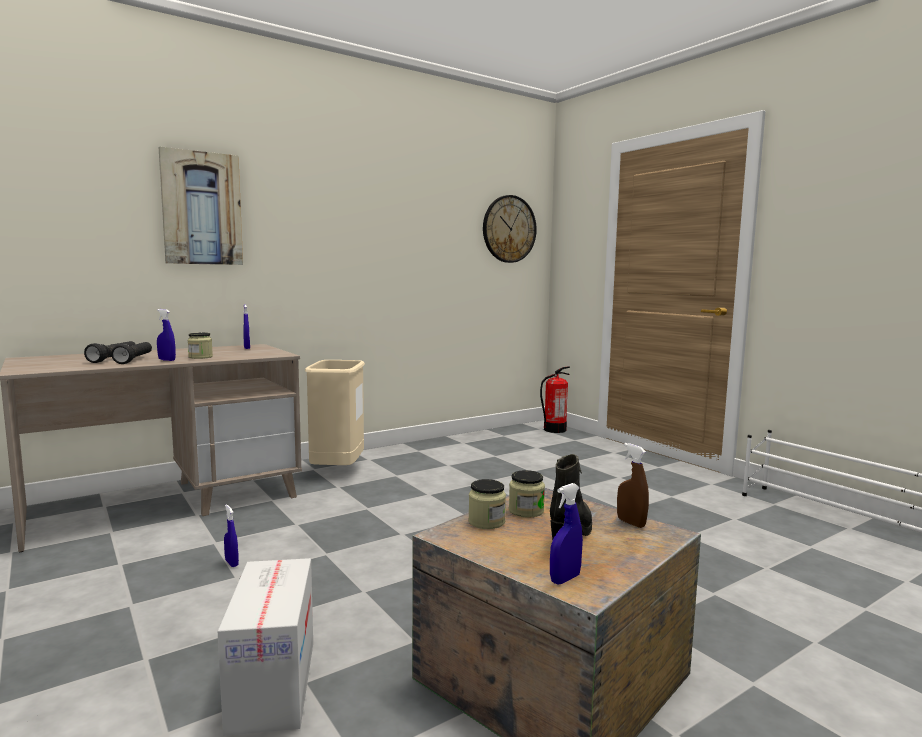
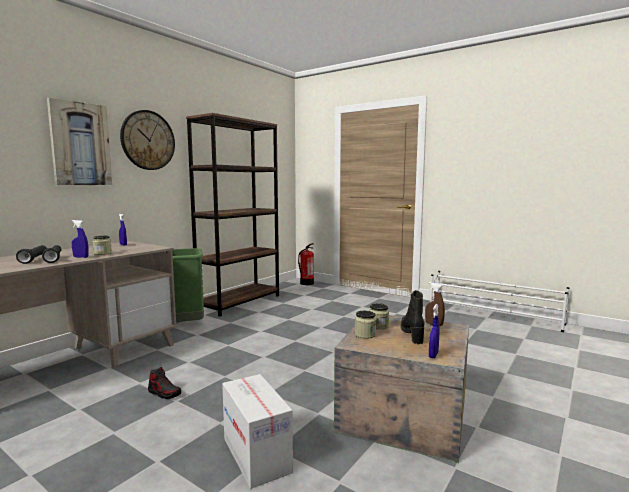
camera: 20 degrees left, 0 degrees up
blue spray bottle [224,504,239,567] -> shoe [148,367,181,399]
beige trash can [305,360,365,465] -> green trash can [172,248,204,322]
wall clock [483,195,537,263] -> wall clock moved to [120,110,175,170]
none -> brown bookcase [186,113,279,317]

